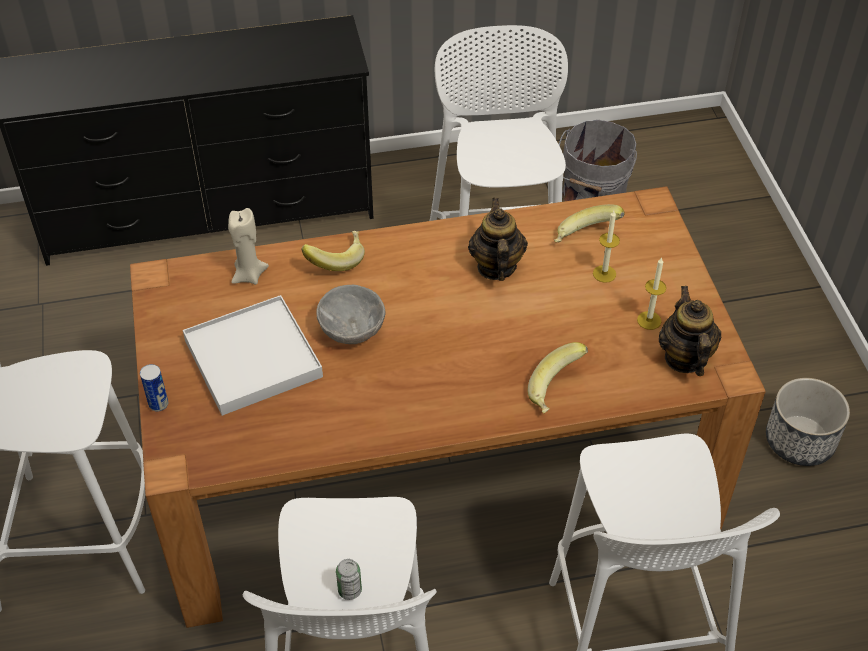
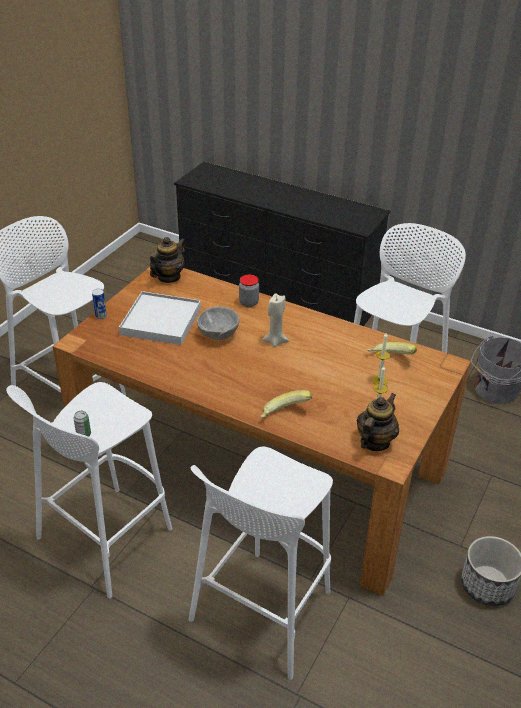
camera: 40 degrees right, 10 degrees down
beige candle [228,208,269,285] -> beige candle moved to [262,294,289,347]
banana [301,231,365,271] -> jar [239,275,259,307]
teapot [468,198,528,281] -> teapot moved to [150,237,185,283]

